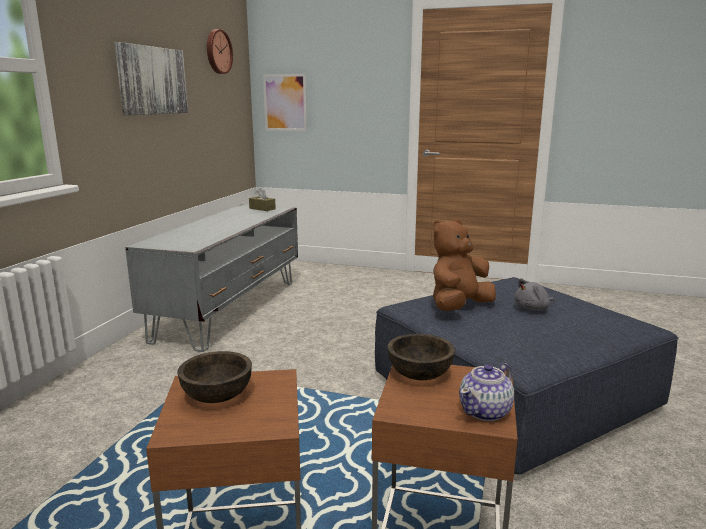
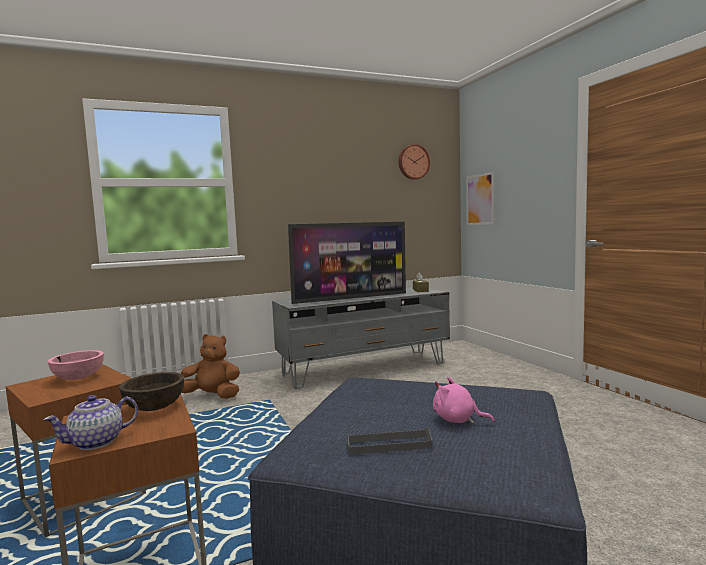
camera: 50 degrees right, 10 degrees down
picture [114,42,188,115] -> none
brown bowl [177,351,252,403] -> pink bowl [48,350,104,380]
brown plush toy [433,218,496,311] -> brown plush toy moved to [181,334,240,399]
teapot [459,363,514,421] -> teapot turned 45 degrees counterclockwise [43,395,138,450]
grey plush toy [515,278,555,311] -> pink plush toy [433,377,494,424]
none -> television [288,222,406,304]
none -> grey tray [347,428,433,455]

